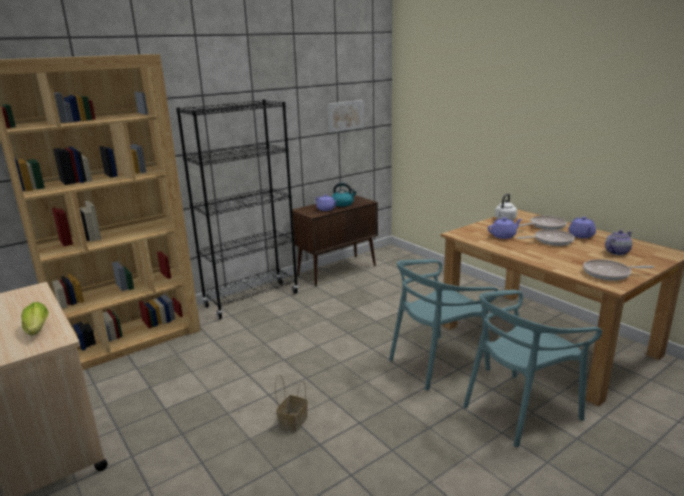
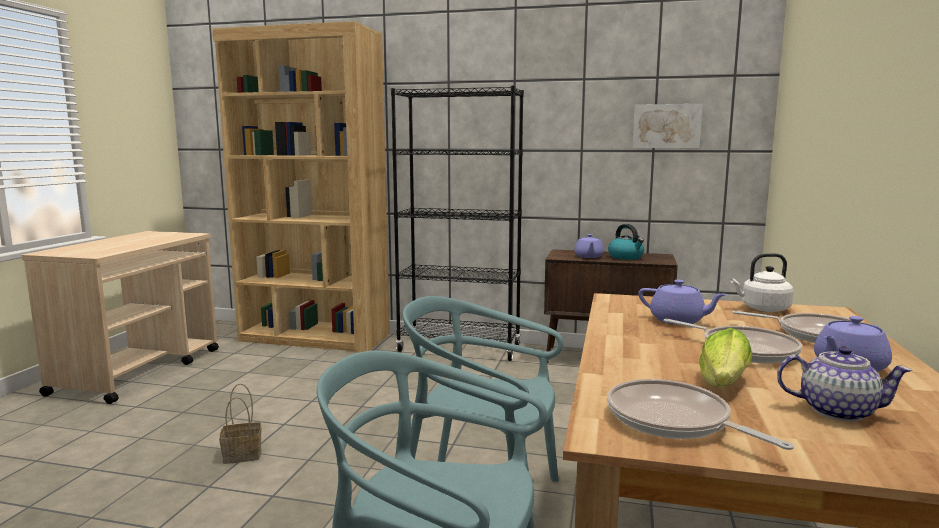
camera: 50 degrees right, 10 degrees down
lettuce [21,302,49,336] -> lettuce moved to [699,328,752,387]

